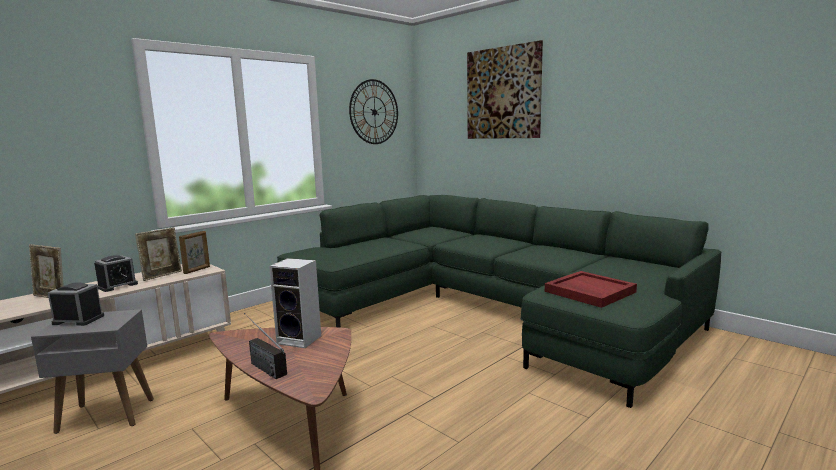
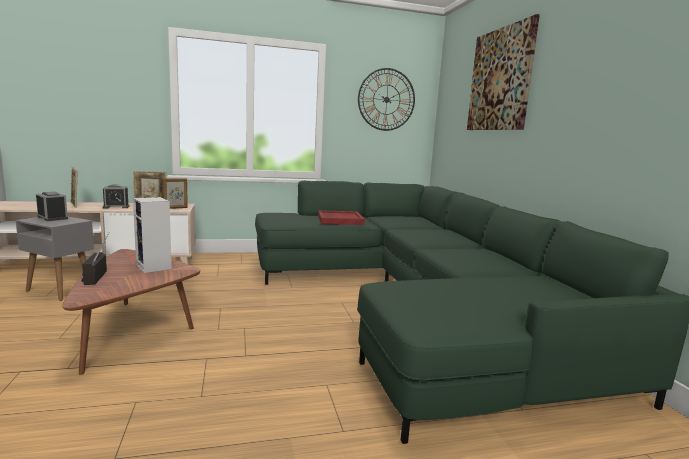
camera: 30 degrees right, 0 degrees up
red tray [545,271,637,308] -> red tray moved to [318,210,365,225]

